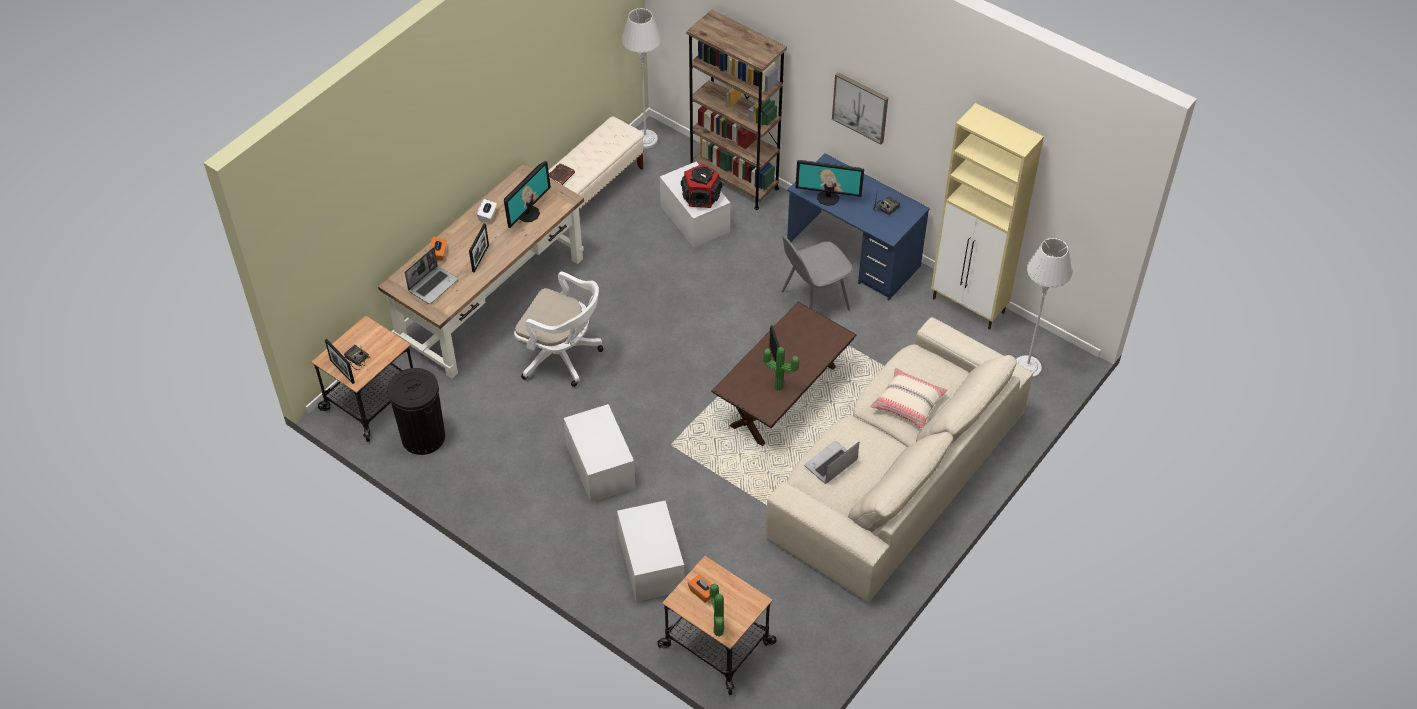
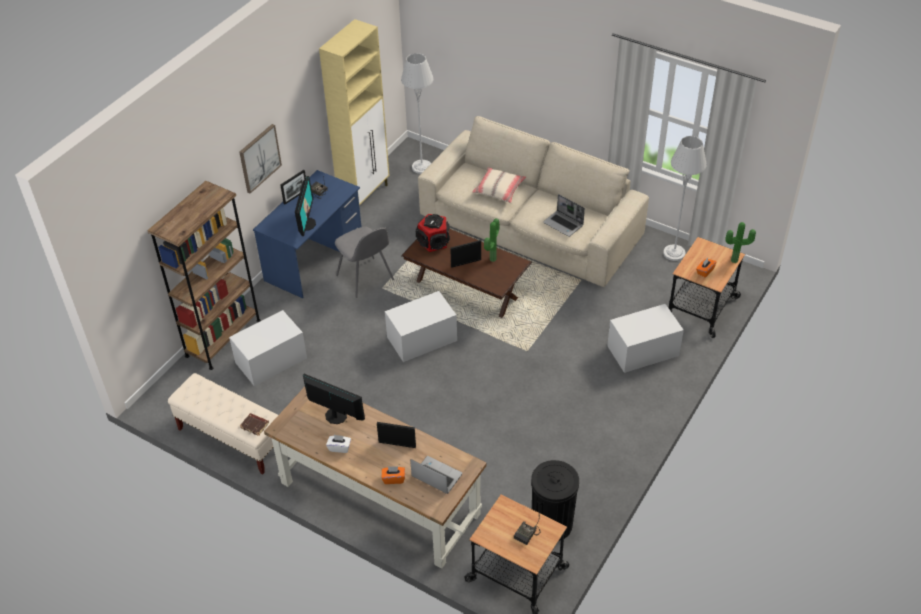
camera: 95 degrees left, 5 degrees down
picture frame [325,339,355,384] -> picture frame moved to [280,170,306,205]
white office chair [514,271,603,387] -> none
white storage box [564,404,636,502] -> white storage box moved to [385,291,457,362]
grey floor lamp [621,8,661,149] -> grey floor lamp moved to [663,136,707,261]
speaker [681,164,722,208] -> speaker moved to [416,214,450,252]

